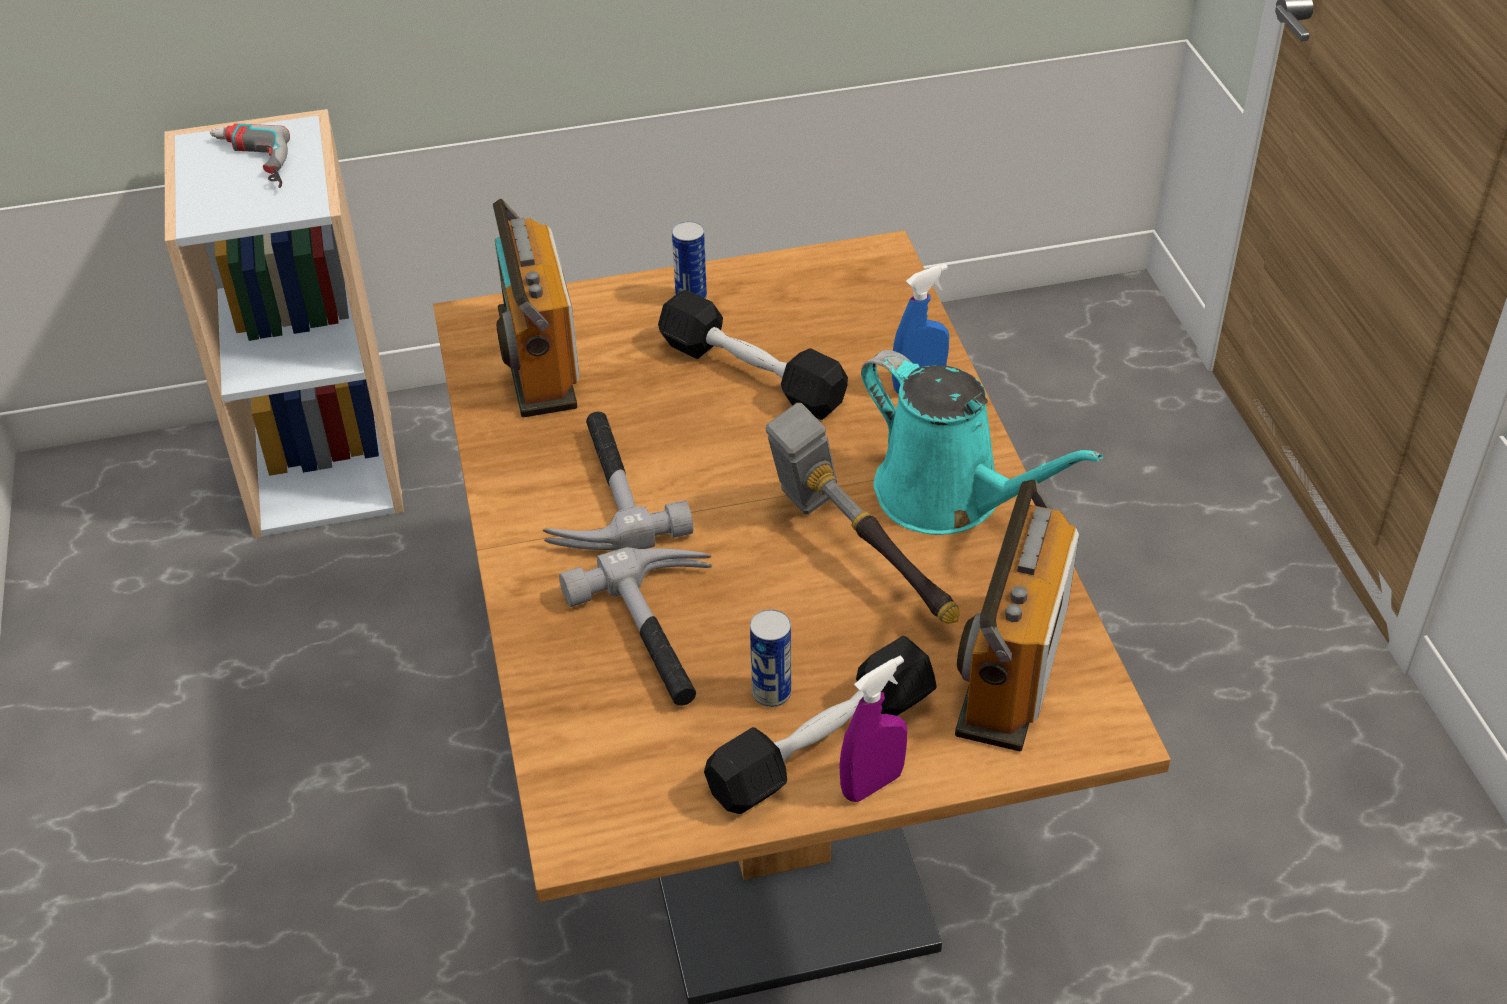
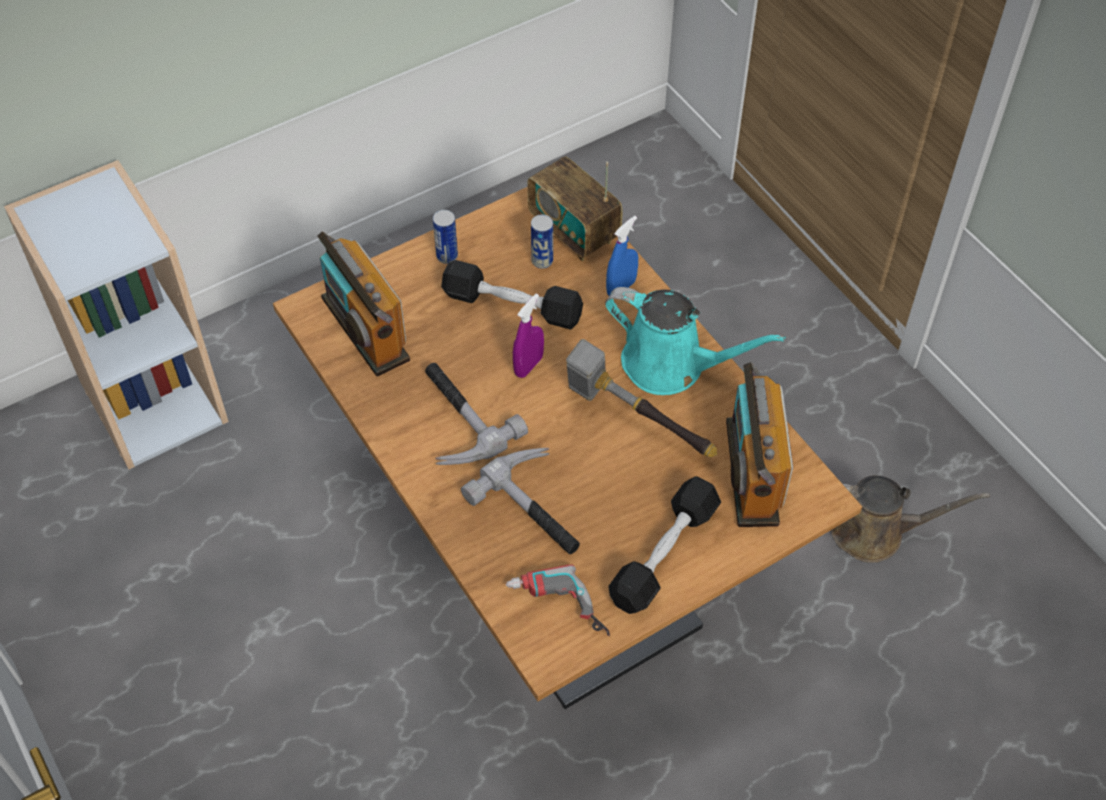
camera: 20 degrees left, 10 degrees up
power drill [210,123,290,188] -> power drill moved to [506,564,610,636]
can [750,609,791,707] -> can moved to [531,215,553,269]
purple spray bottle [839,656,907,802] -> purple spray bottle moved to [513,293,544,378]
none -> radio [527,157,623,262]
none -> brown watering can [831,475,990,563]

